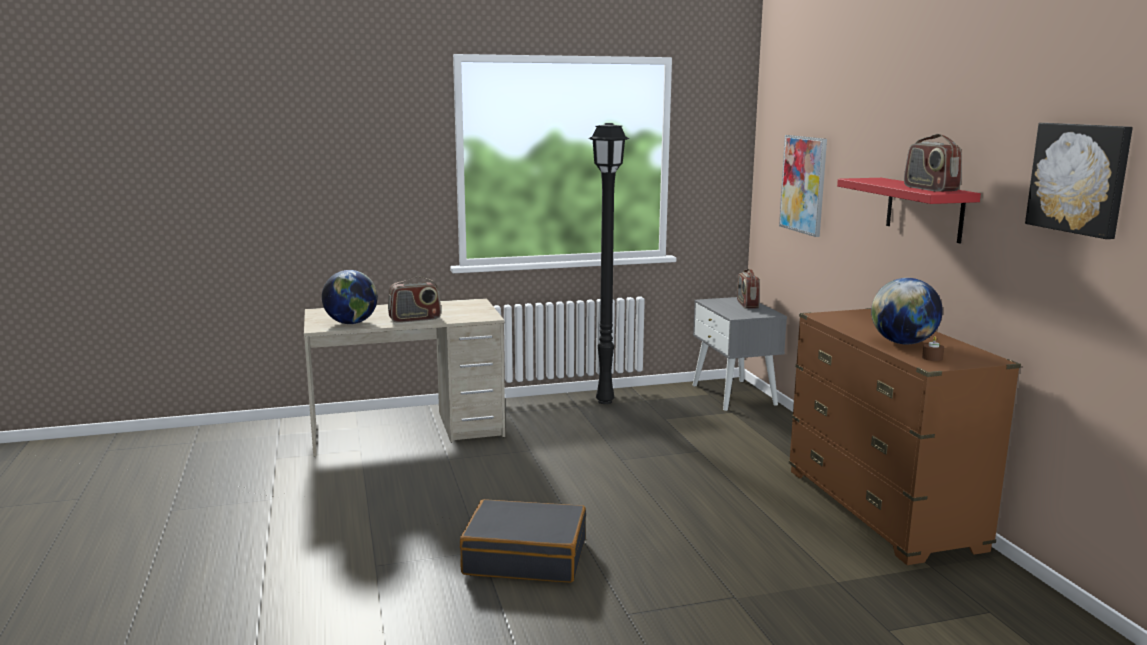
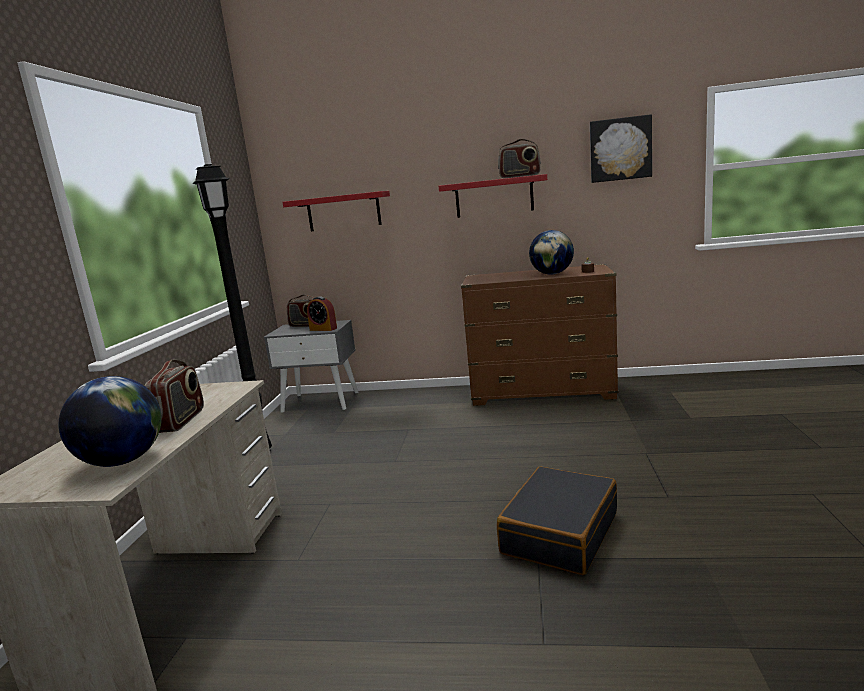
camera: 65 degrees left, 0 degrees up
picture [779,135,827,237] -> red shelf [283,191,390,231]
none -> alarm clock [307,296,337,331]

